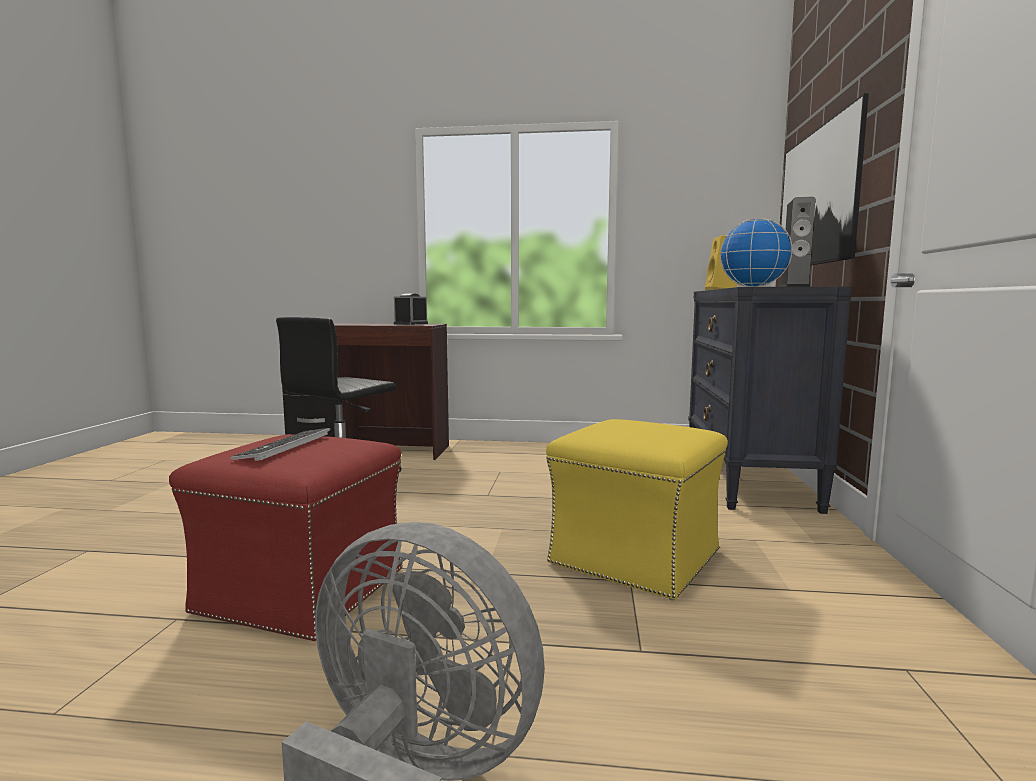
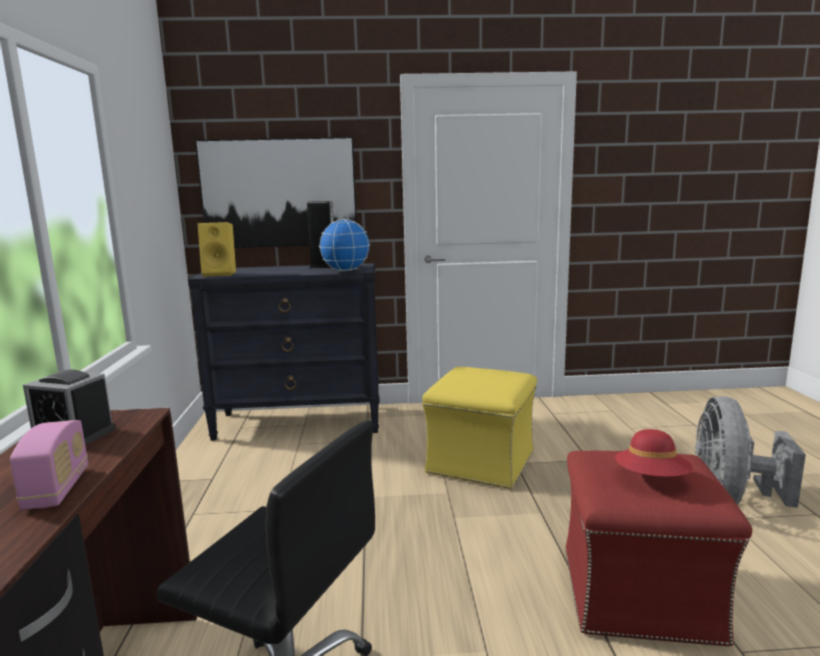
camera: 100 degrees left, 5 degrees up
keyboard [230,428,331,461] -> red hat [615,429,693,477]
none -> radio [10,420,88,510]

